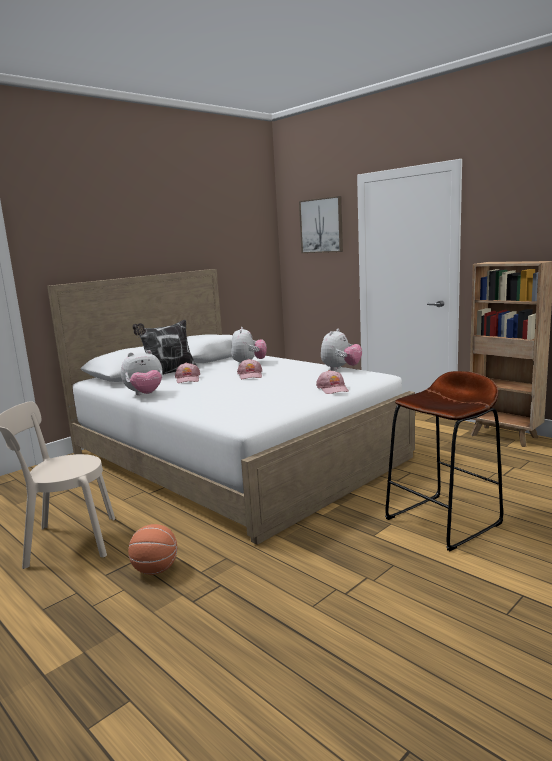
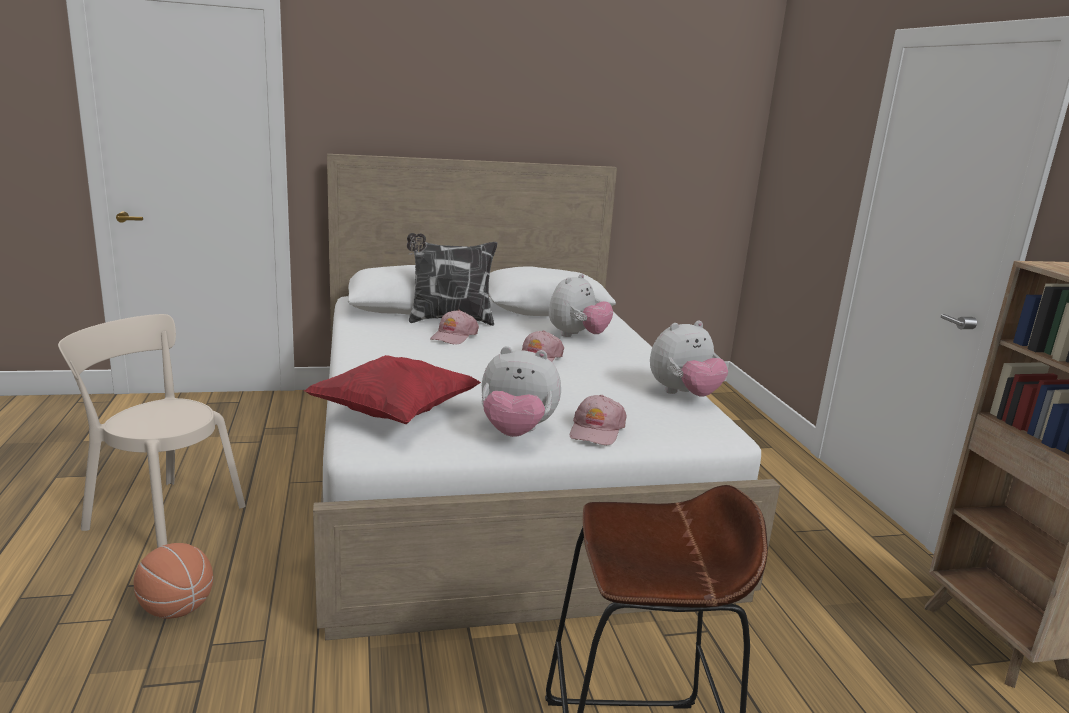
camera: 30 degrees right, 5 degrees up
plush toy [121,350,163,395] -> plush toy moved to [482,346,561,437]
picture [299,196,343,253] -> none
none -> red pillow [304,355,481,424]

